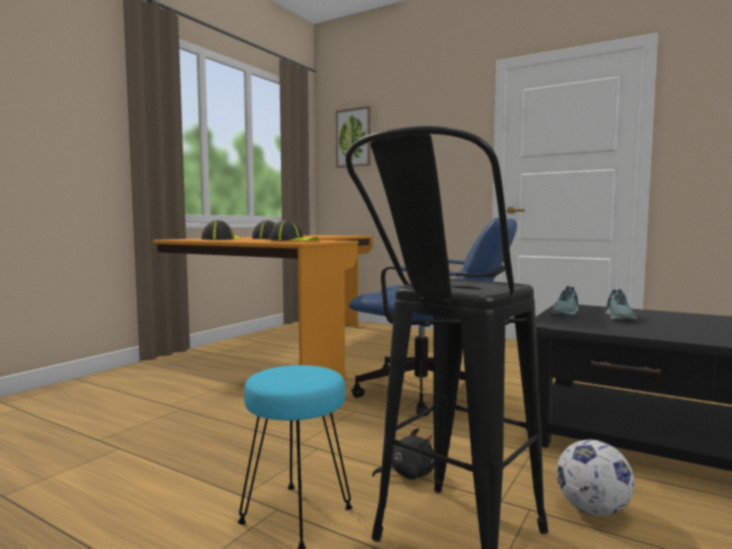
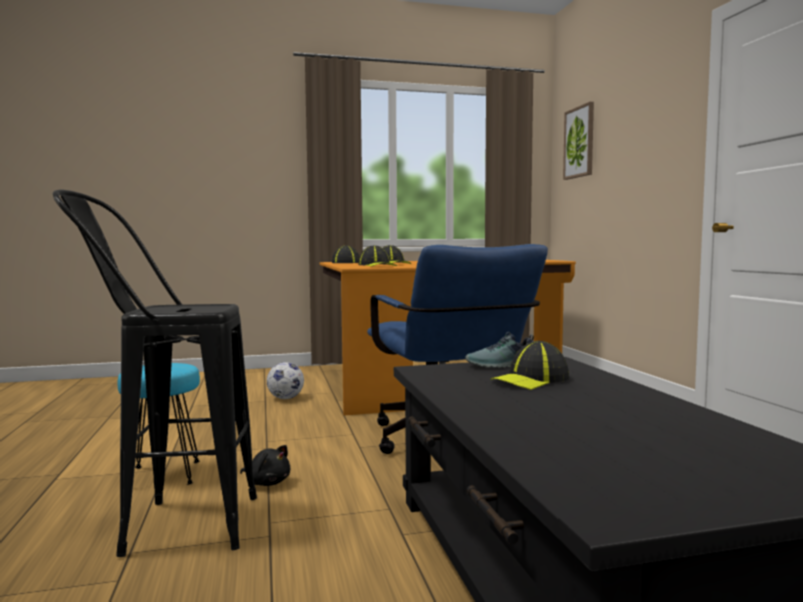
camera: 45 degrees right, 0 degrees up
football [557,440,635,516] -> football moved to [267,362,304,399]
shoe [605,289,637,320] -> cap [490,341,569,390]

